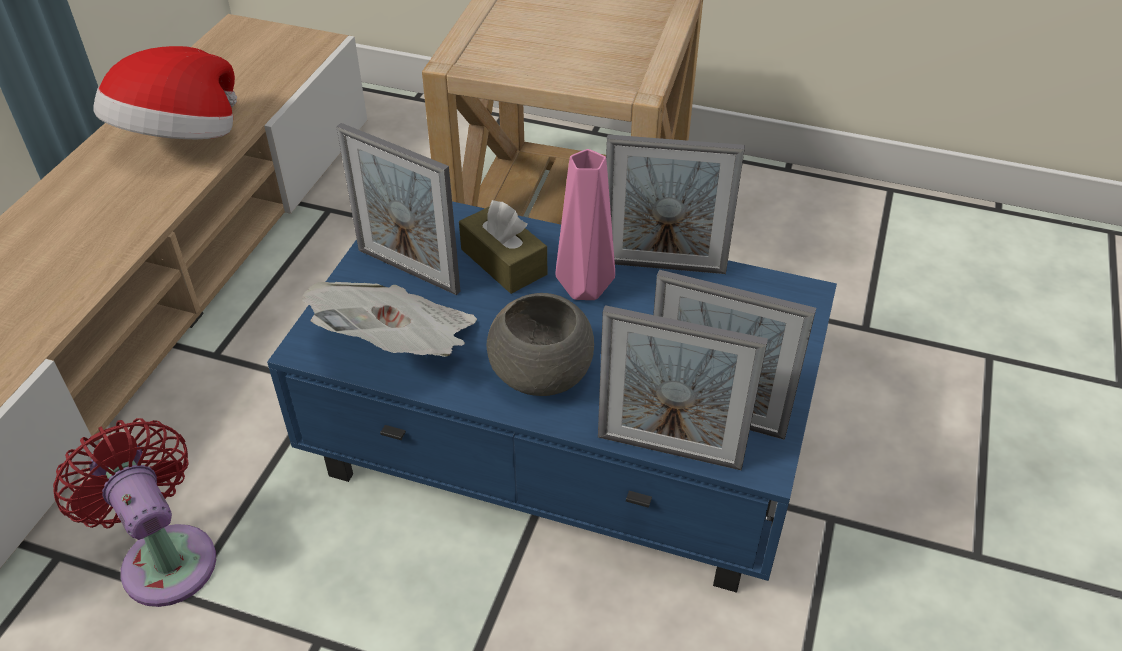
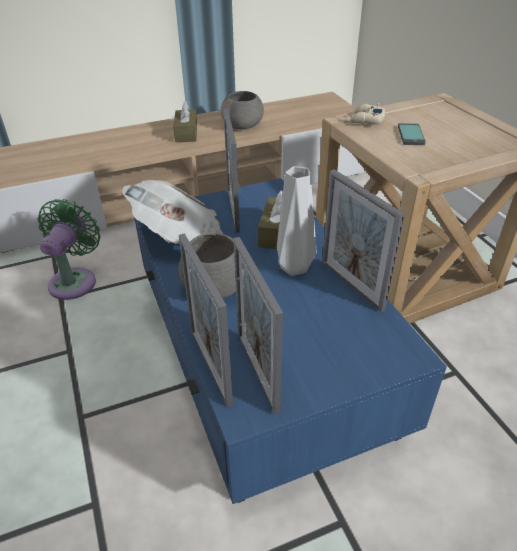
camera: 50 degrees right, 5 degrees down
red fan [53,418,216,607] -> green fan [38,199,100,300]
hat [93,46,237,139] -> grey bowl [221,91,264,130]
pink vase [555,149,615,300] -> grey vase [277,166,316,276]
none -> brown tissue box [173,101,197,142]
none -> beige game controller [350,103,386,124]
none -> phone [398,123,426,145]

